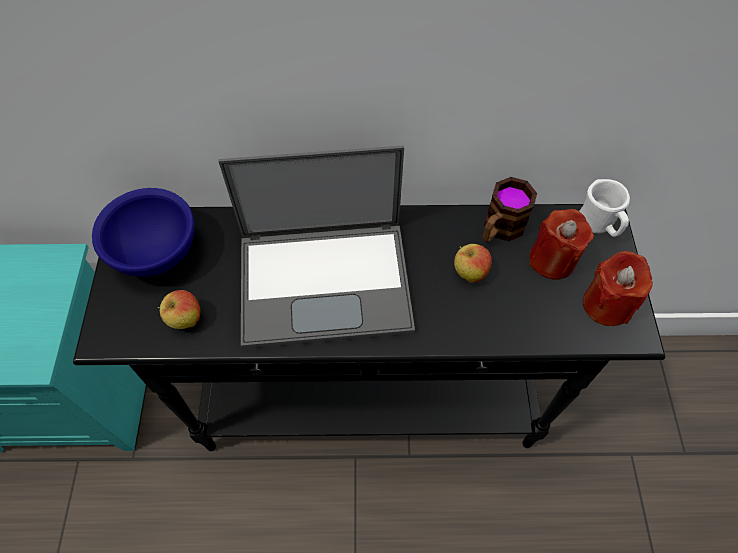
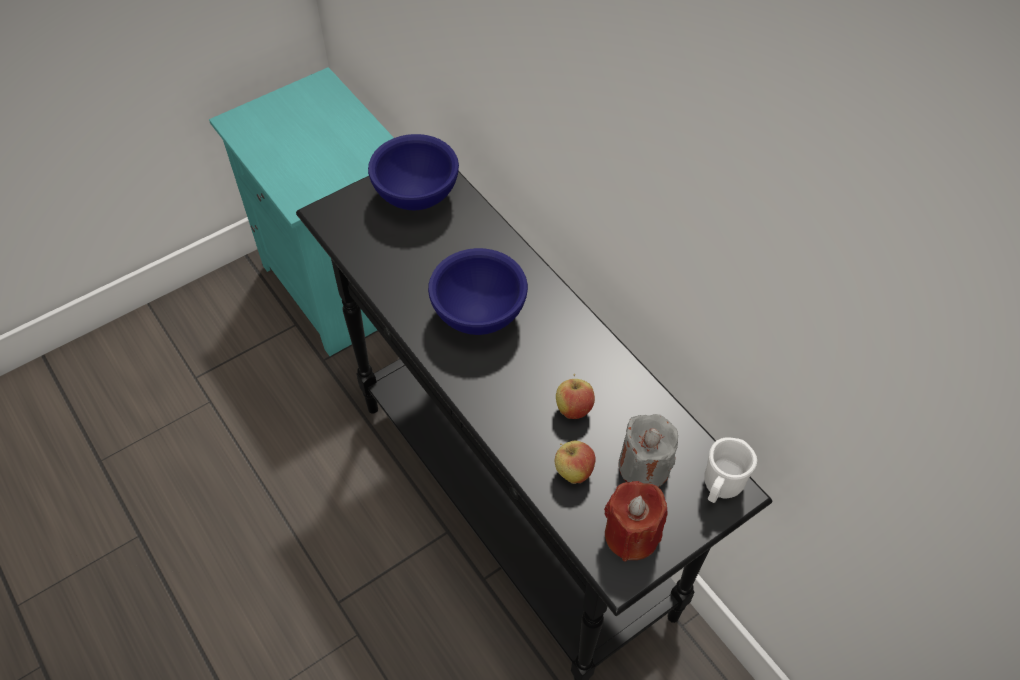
camera: 55 degrees right, 5 degrees down
apple [157,290,200,329] -> apple moved to [555,440,595,484]
laptop [218,145,415,349] -> blue bowl [428,248,528,335]
mug [483,177,537,243] -> none
red candle [529,209,594,280] -> grey candle [618,414,678,487]

